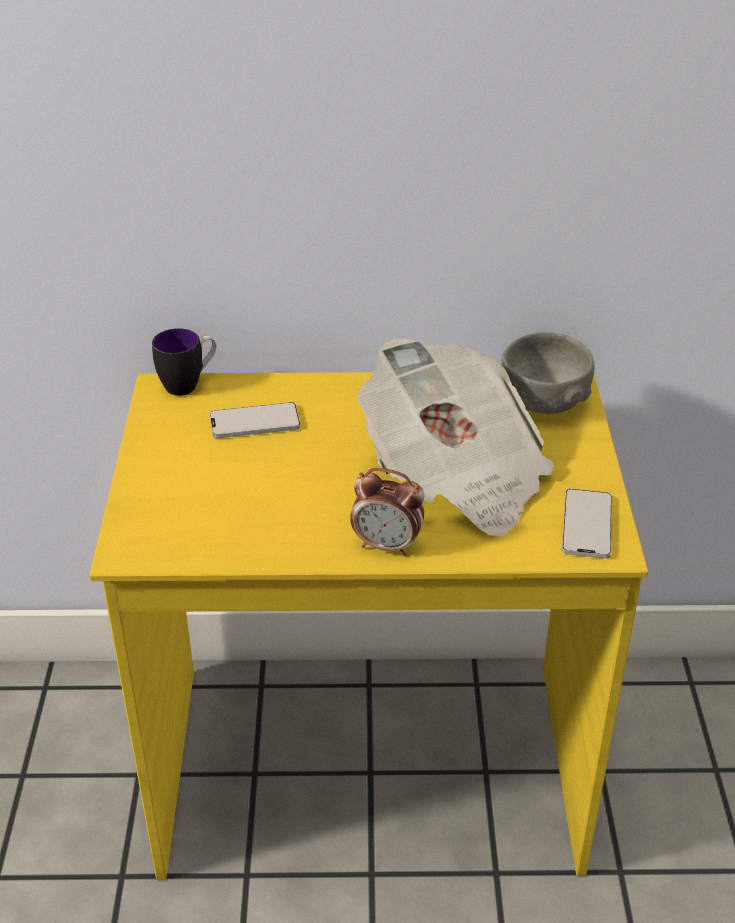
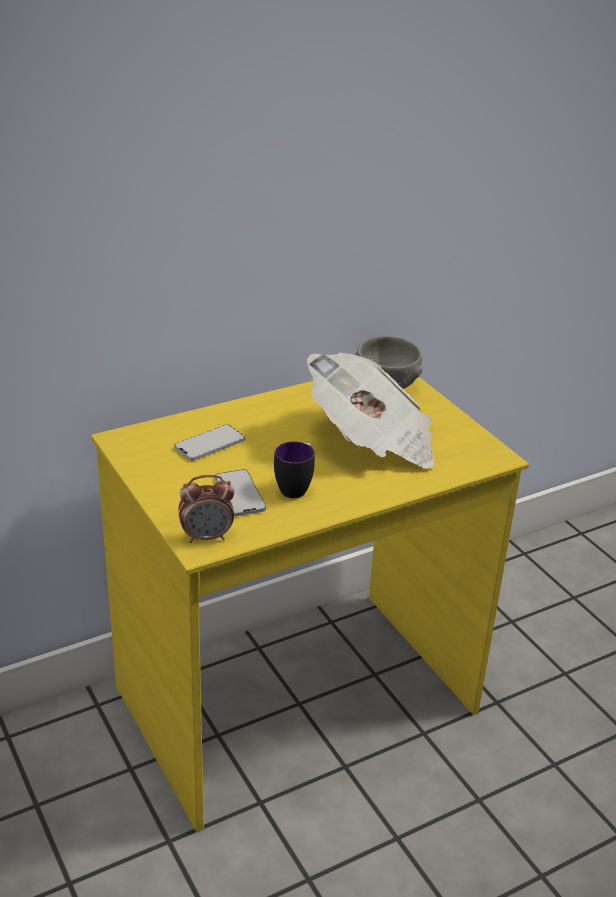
camera: 30 degrees left, 5 degrees down
mug [152,328,216,396] -> mug moved to [274,442,315,498]
alarm clock [350,468,424,556] -> alarm clock moved to [179,475,234,543]
phone [562,489,612,558] -> phone moved to [215,469,266,516]

